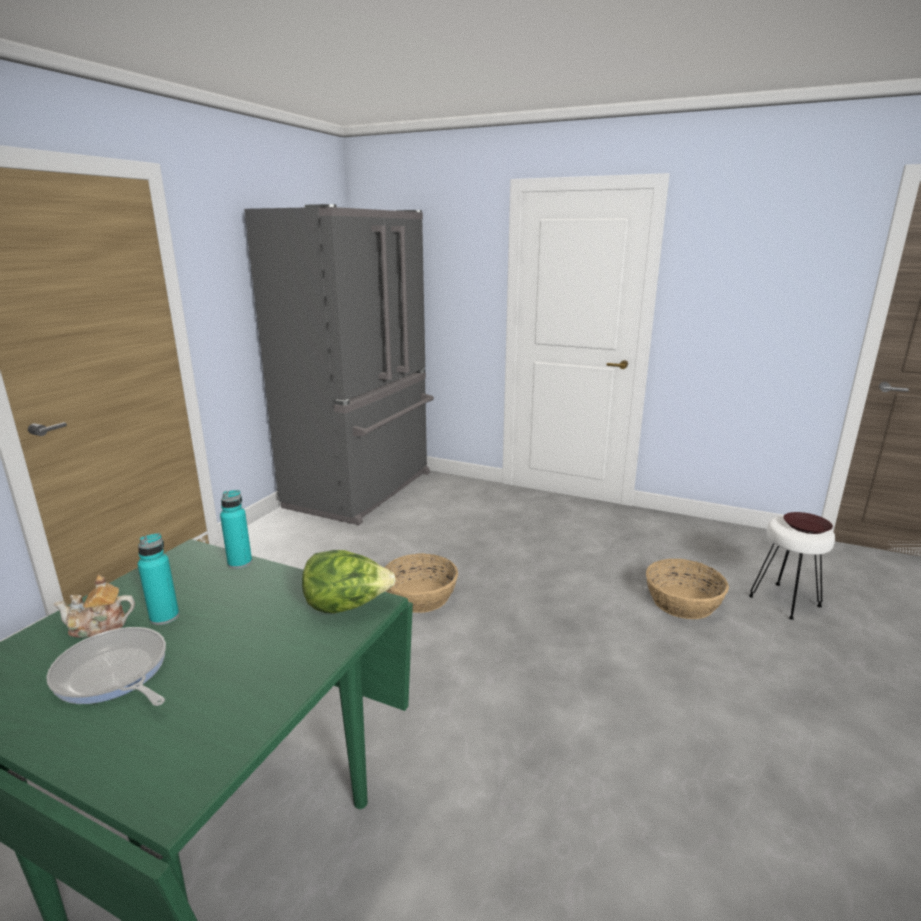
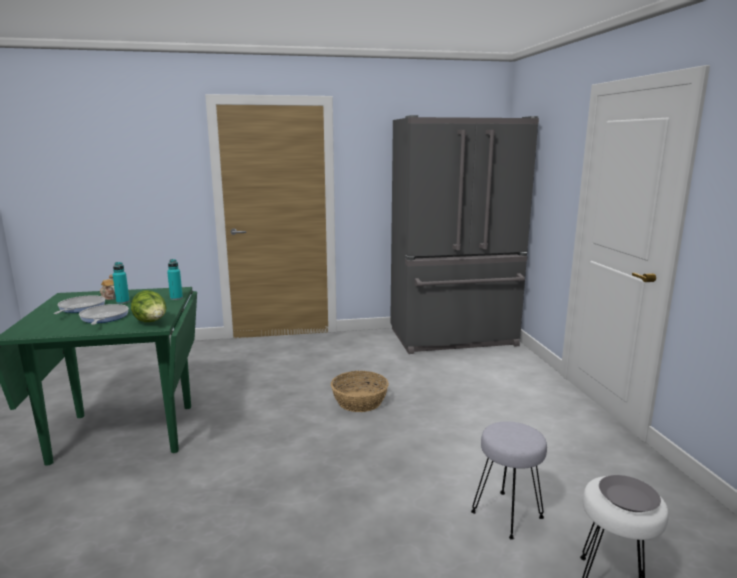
camera: 55 degrees right, 5 degrees down
basket [646,559,729,619] -> grey stool [471,421,547,540]
brown plate [783,512,833,534] -> grey plate [599,475,661,512]
none -> frying pan [79,304,129,325]

